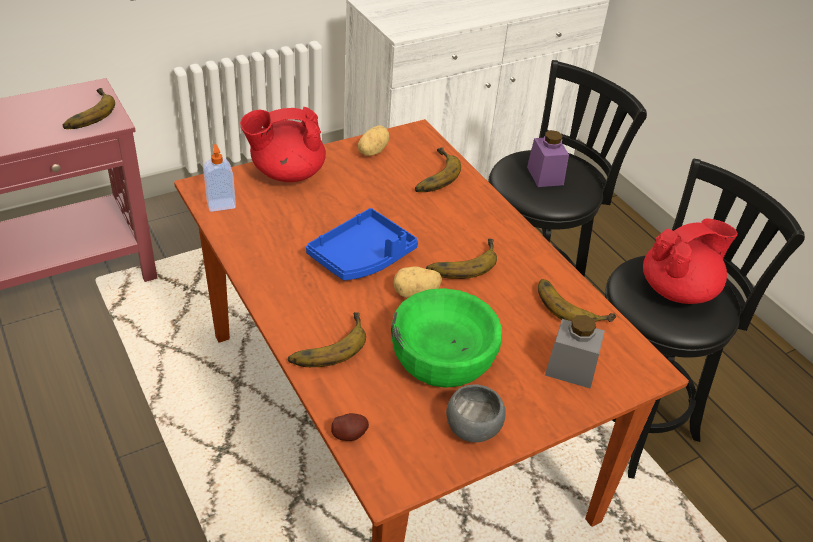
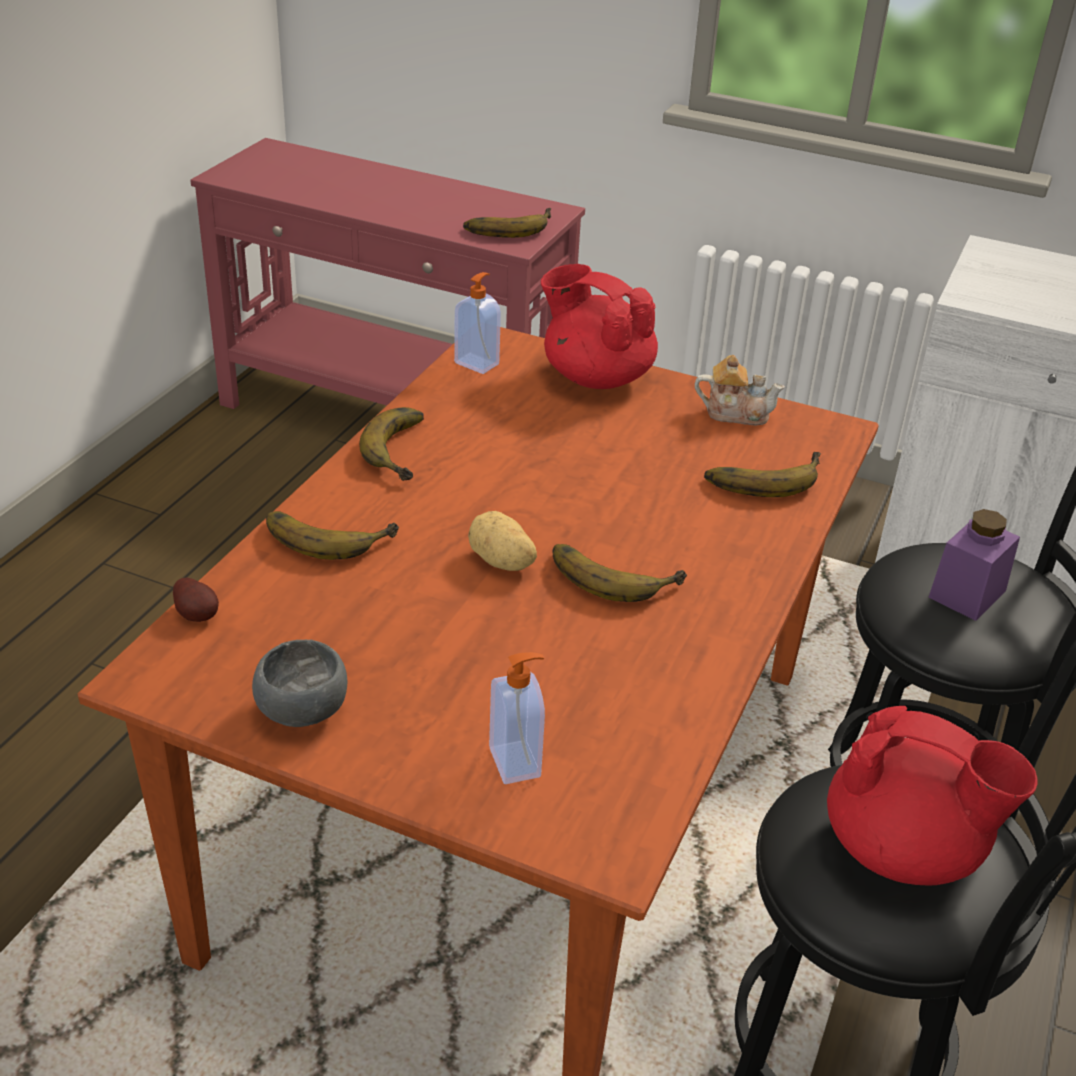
camera: 55 degrees right, 5 degrees down
blue tray [306,208,418,280] -> none
potato [358,125,390,156] -> teapot [695,355,785,425]
green bowl [391,288,502,388] -> none
banana [538,279,616,322] -> banana moved to [359,407,424,481]
grey jar [545,315,605,389] -> soap dispenser [489,652,545,784]

